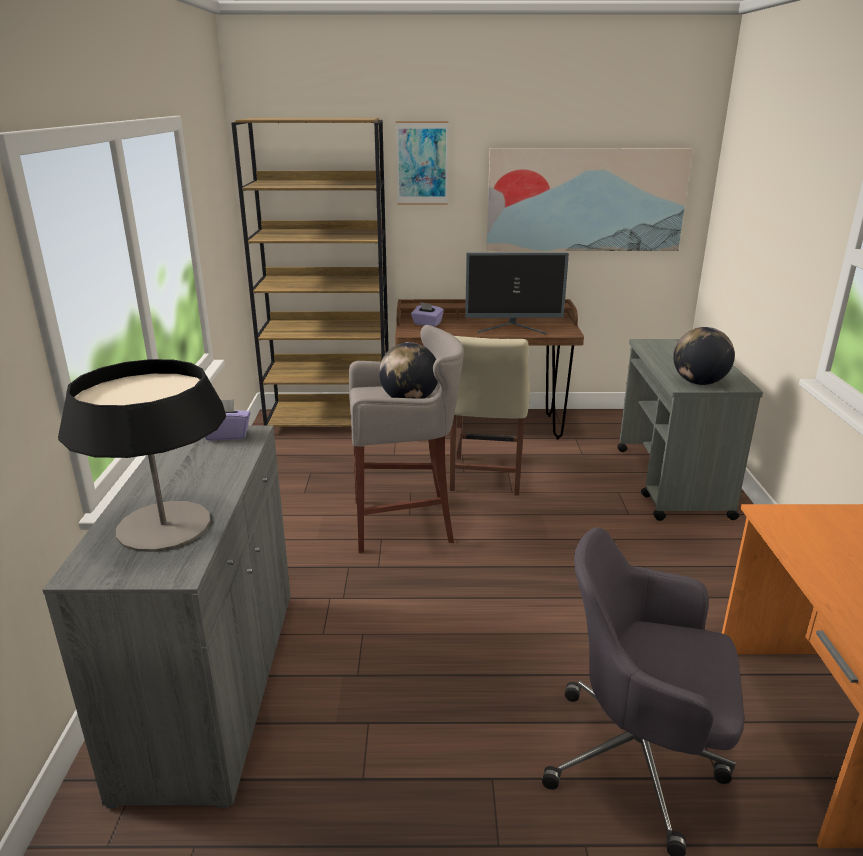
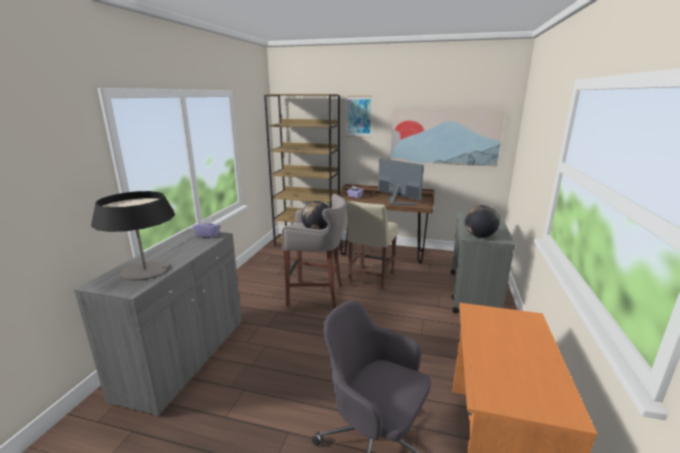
camera: 15 degrees right, 5 degrees down
monitor [465,252,569,334] -> monitor turned 150 degrees counterclockwise [378,158,424,205]

